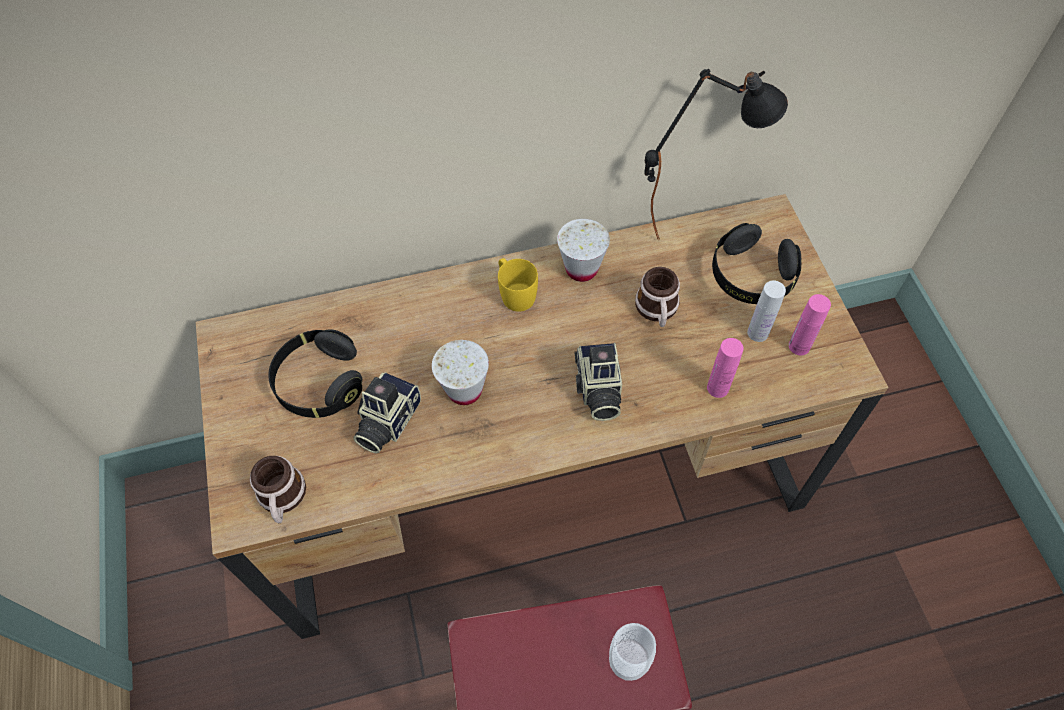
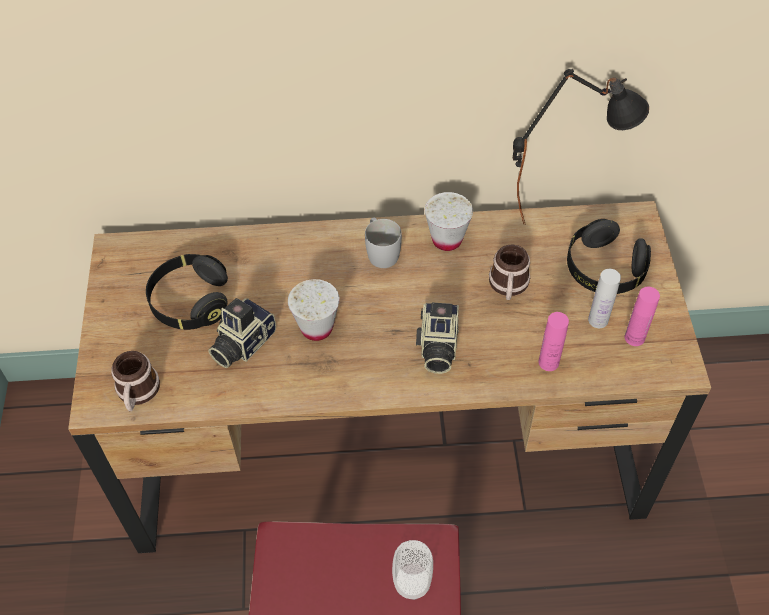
camera: 10 degrees right, 5 degrees down
yellow mug [498,258,538,312] -> white mug [365,218,402,268]

